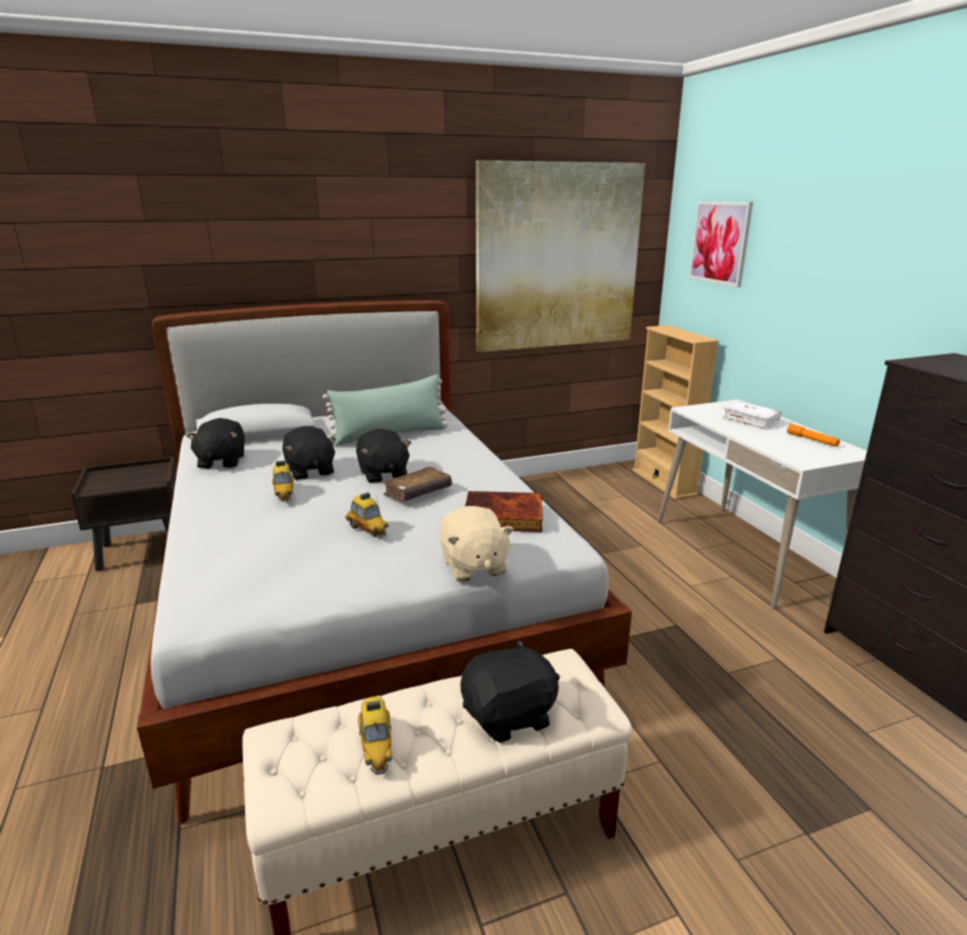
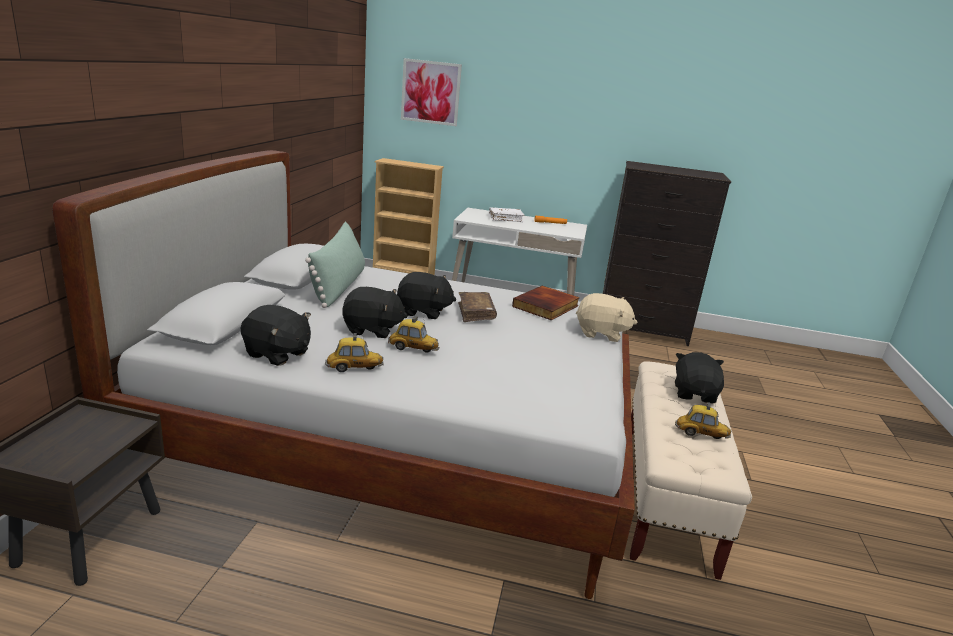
camera: 60 degrees left, 0 degrees up
toy car [345,492,389,537] -> toy car moved to [325,333,383,372]
picture [476,160,645,352] -> none

